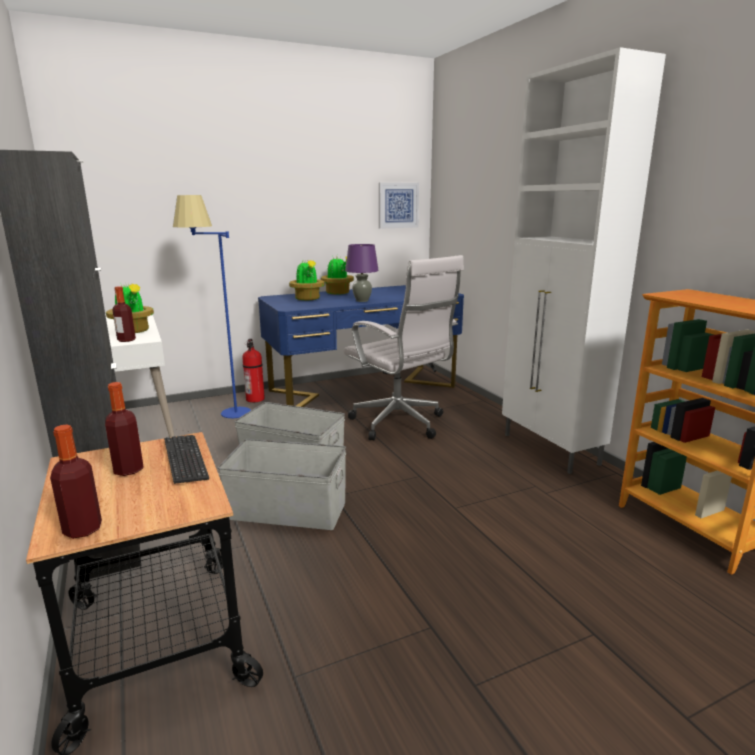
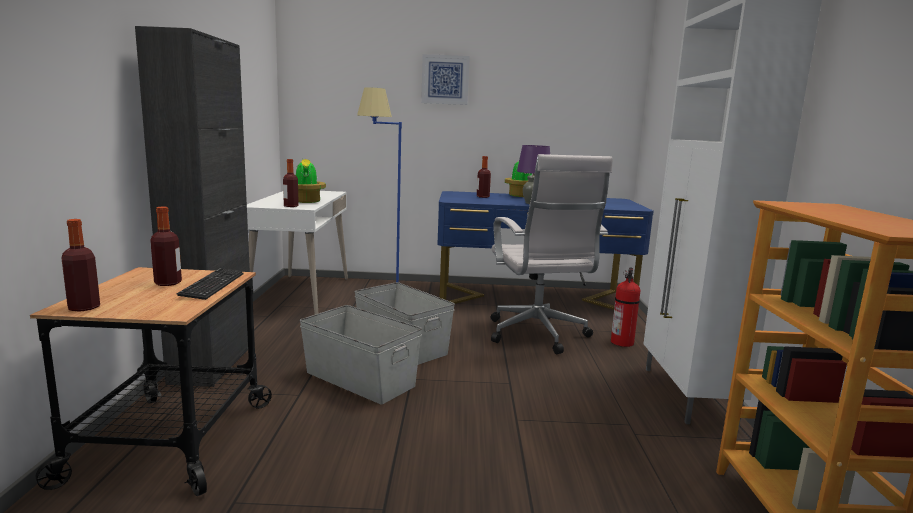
camera: 25 degrees right, 5 degrees down
fire extinguisher [242,339,265,402] -> fire extinguisher moved to [611,267,640,347]
potted plant [289,260,324,300] -> bottle [477,156,491,198]
picture [379,182,419,229] -> picture moved to [421,54,470,105]

